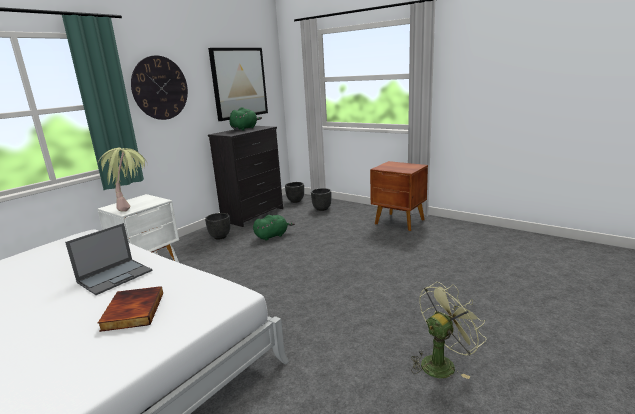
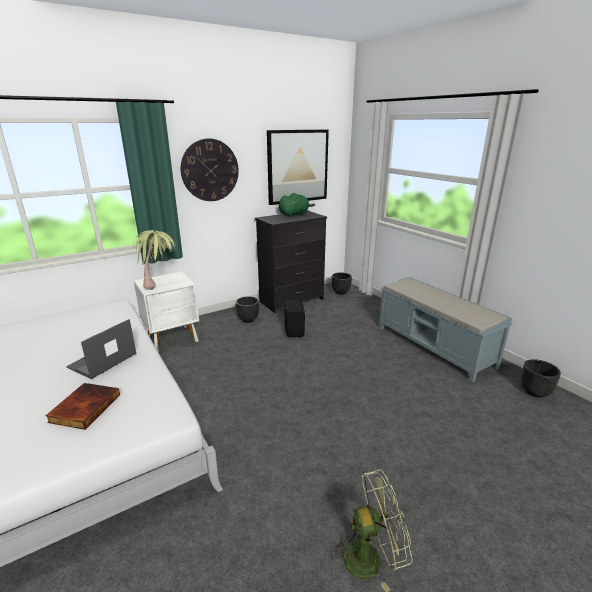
camera: 20 degrees right, 5 degrees up
laptop [65,223,152,295] -> laptop turned 150 degrees clockwise [66,319,136,379]
green plush toy [253,215,295,241] -> black speaker [284,300,305,337]
black planter [311,188,331,211] -> black planter moved to [521,359,561,398]
brown nightstand [370,161,428,231] -> grey bench [379,277,513,382]

